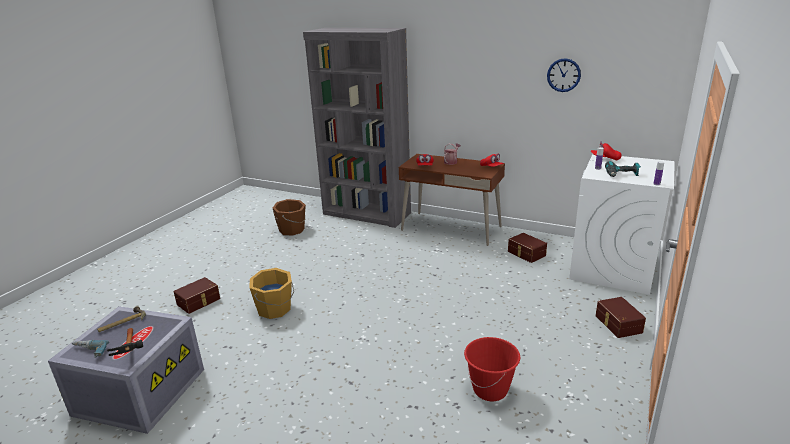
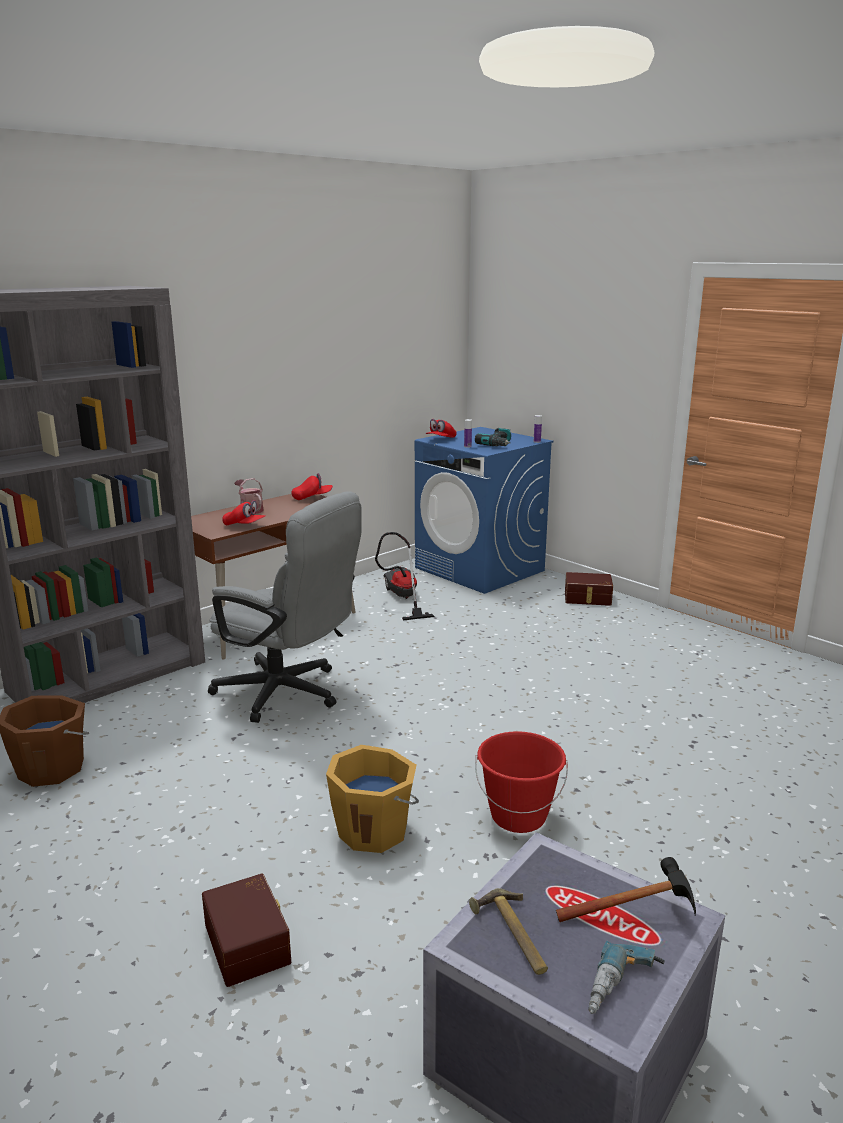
camera: 70 degrees left, 5 degrees down
red bucket [464,337,520,401] -> red bucket moved to [475,731,568,833]
brown storage box [508,233,547,263] -> vacuum cleaner [375,532,435,621]
wall clock [547,58,581,92] -> none
white washing machine [569,154,675,295] -> blue washing machine [415,427,554,594]
none -> grey office chair [208,491,362,723]

